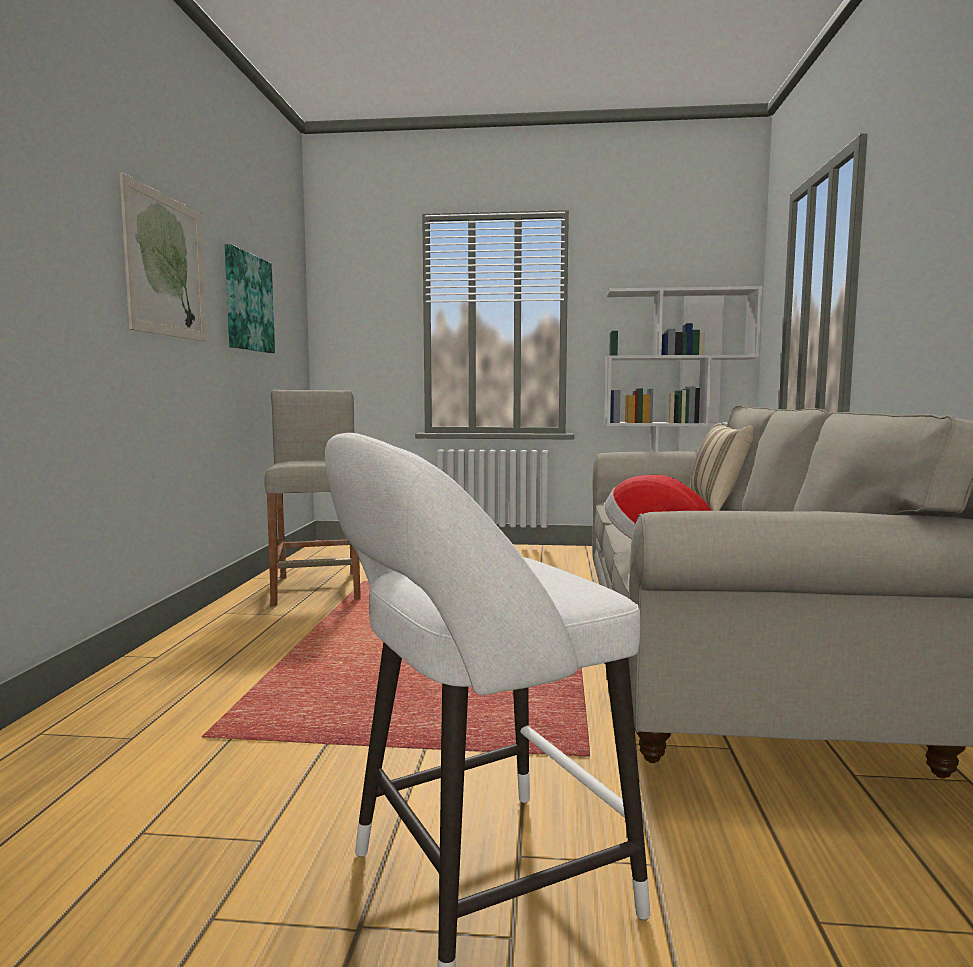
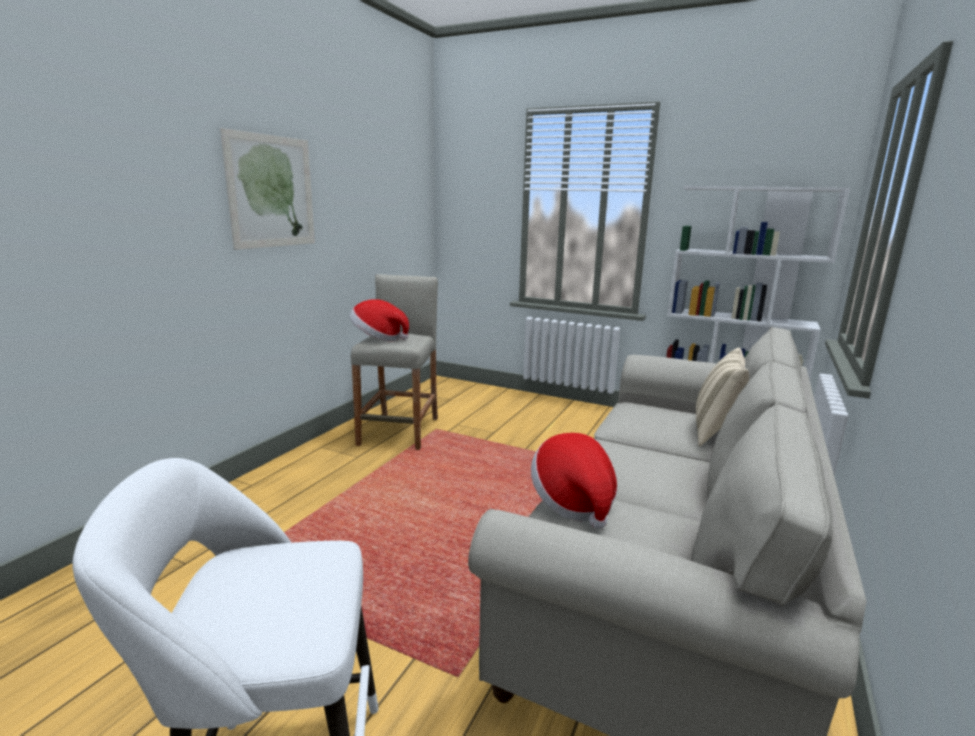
camera: 20 degrees right, 10 degrees up
picture [225,244,275,353] -> none
none -> hat [349,299,409,341]

